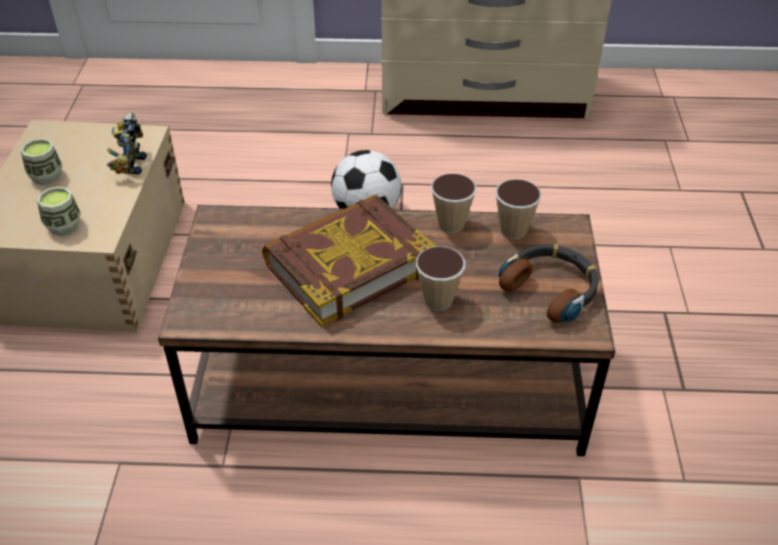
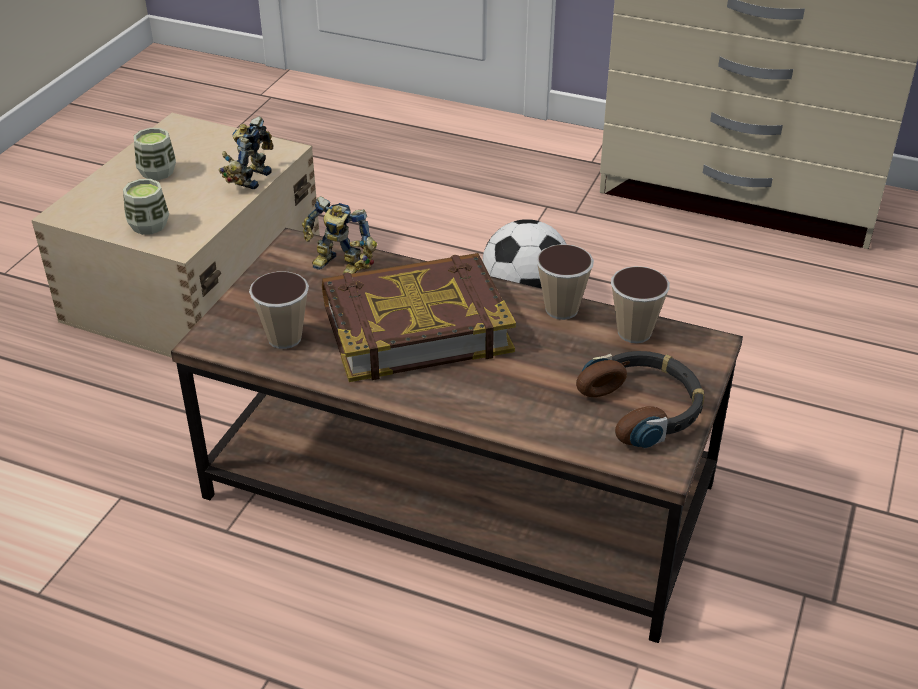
camera: 20 degrees right, 5 degrees down
cup [415,246,465,311] -> cup moved to [249,271,309,349]
none -> toy robot [302,196,377,274]

